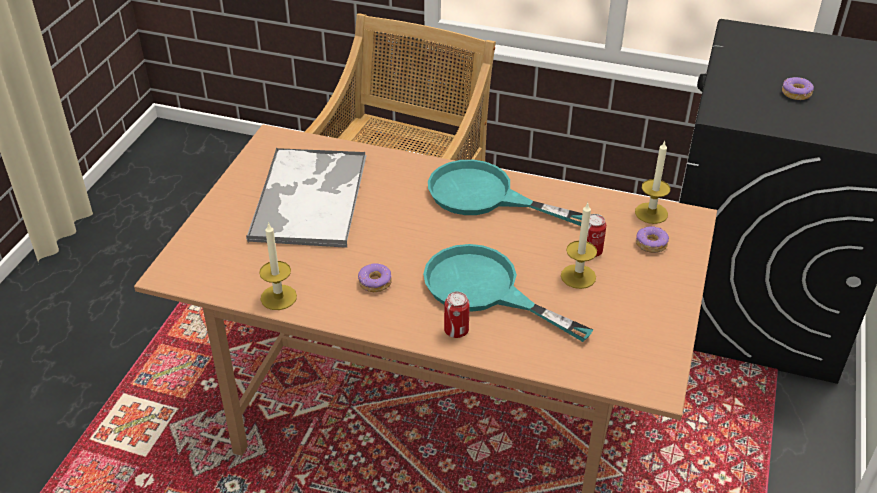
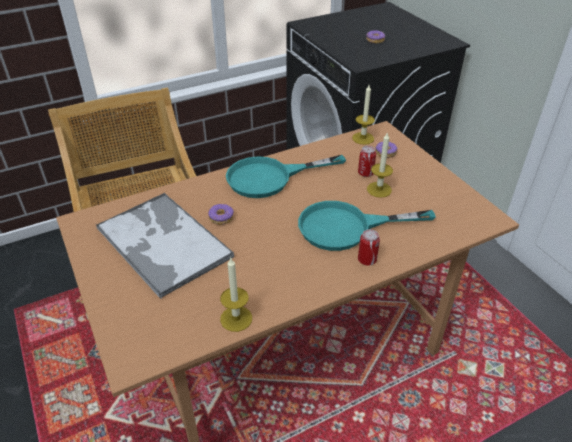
camera: 45 degrees left, 0 degrees up
donut [358,263,392,292] -> donut moved to [208,204,234,225]

